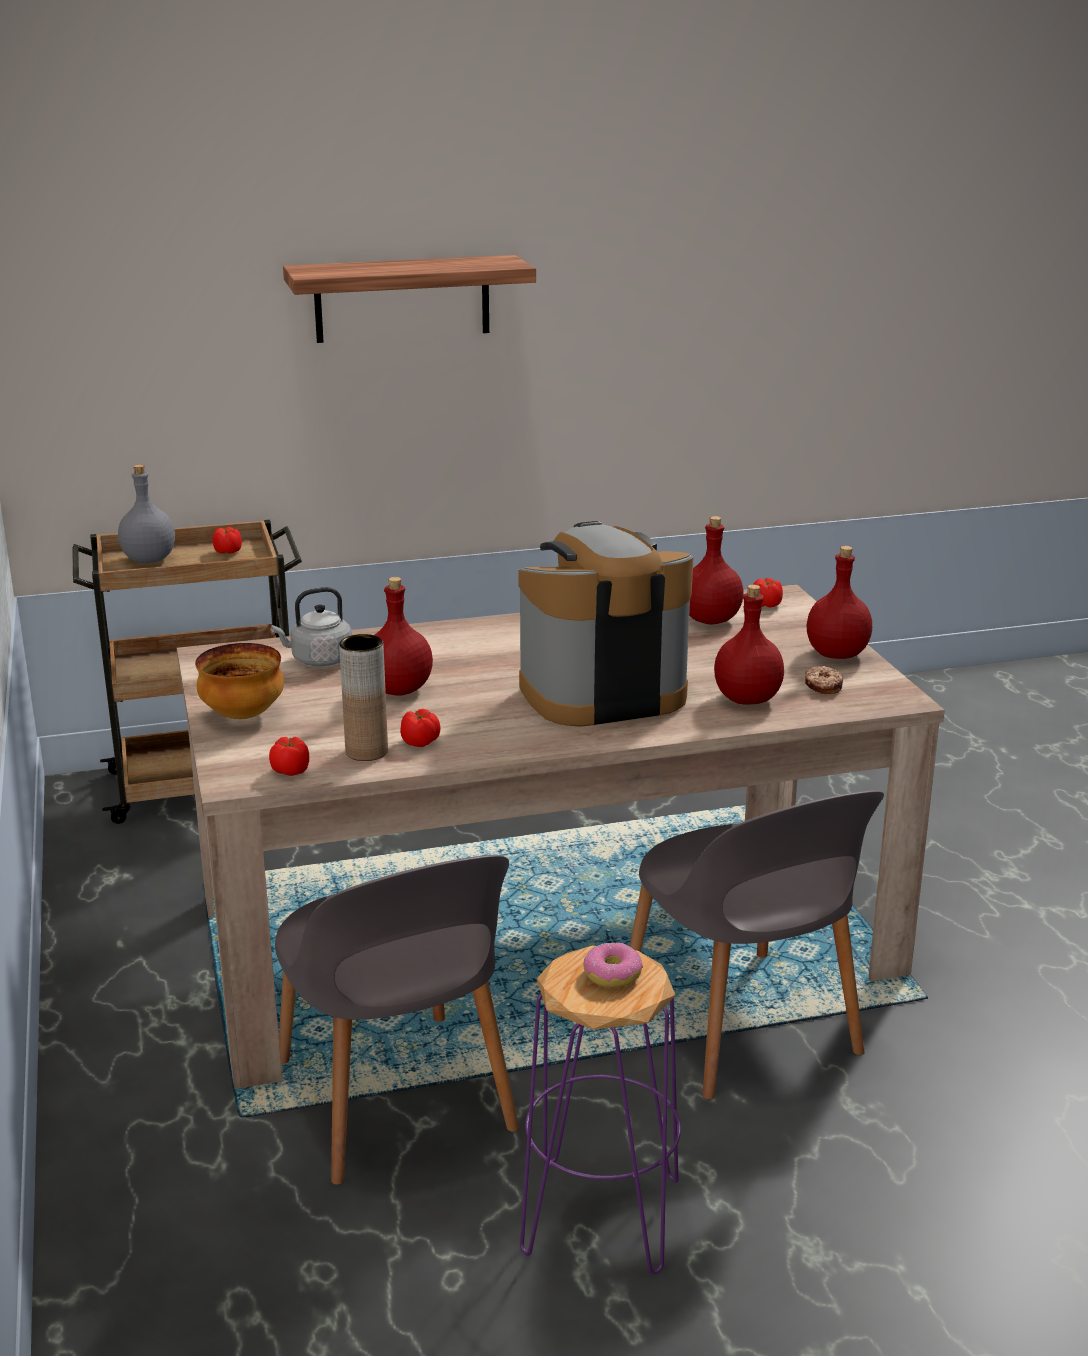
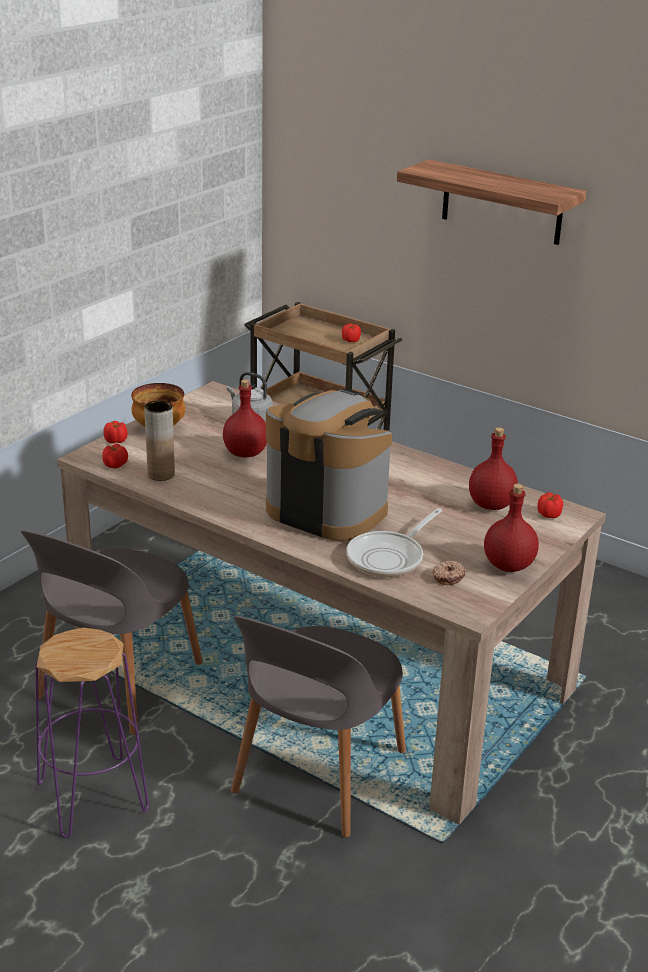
camera: 50 degrees right, 5 degrees up
grey bottle [118,465,175,563] -> none
tomato [400,709,441,747] -> tomato moved to [103,421,128,444]
donut [583,943,643,988] -> none
red bottle [714,585,784,705] -> frying pan [346,508,443,577]

